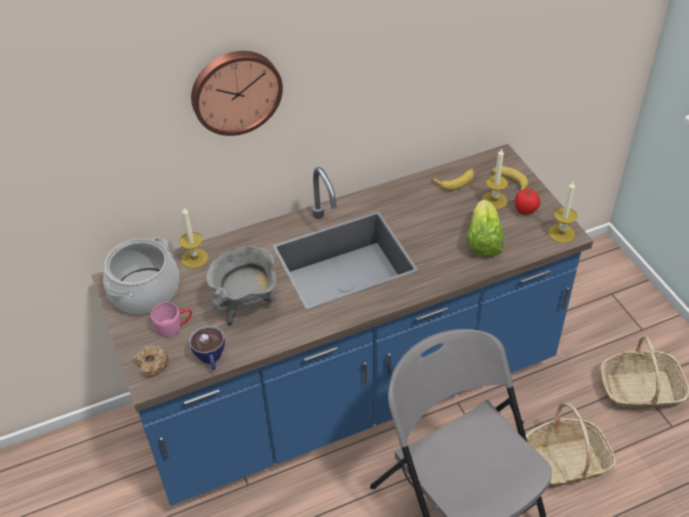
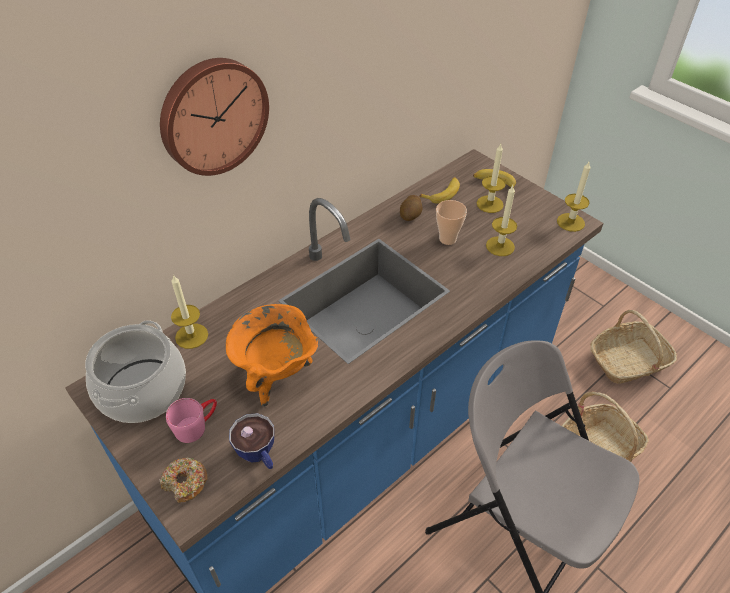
camera: 20 degrees left, 0 degrees up
grey cooking pot [206,246,278,325] -> orange cooking pot [226,304,318,407]
lettuce [466,200,504,257] -> candle [486,185,517,256]
tomato [515,189,540,215] -> none
none -> potato [400,195,423,221]
none -> cup [436,200,467,245]

